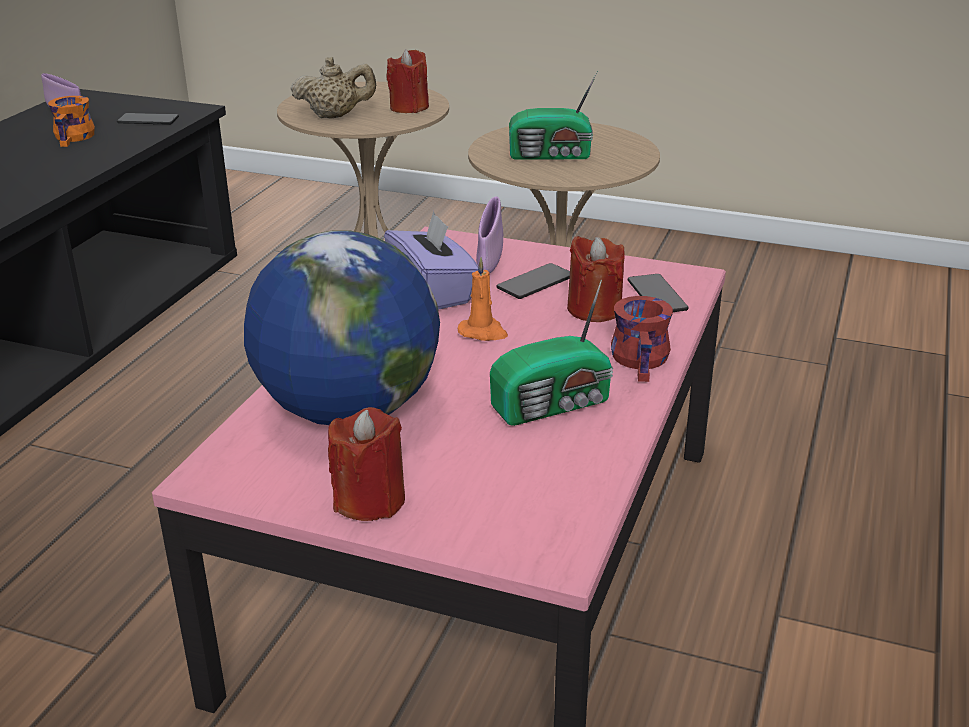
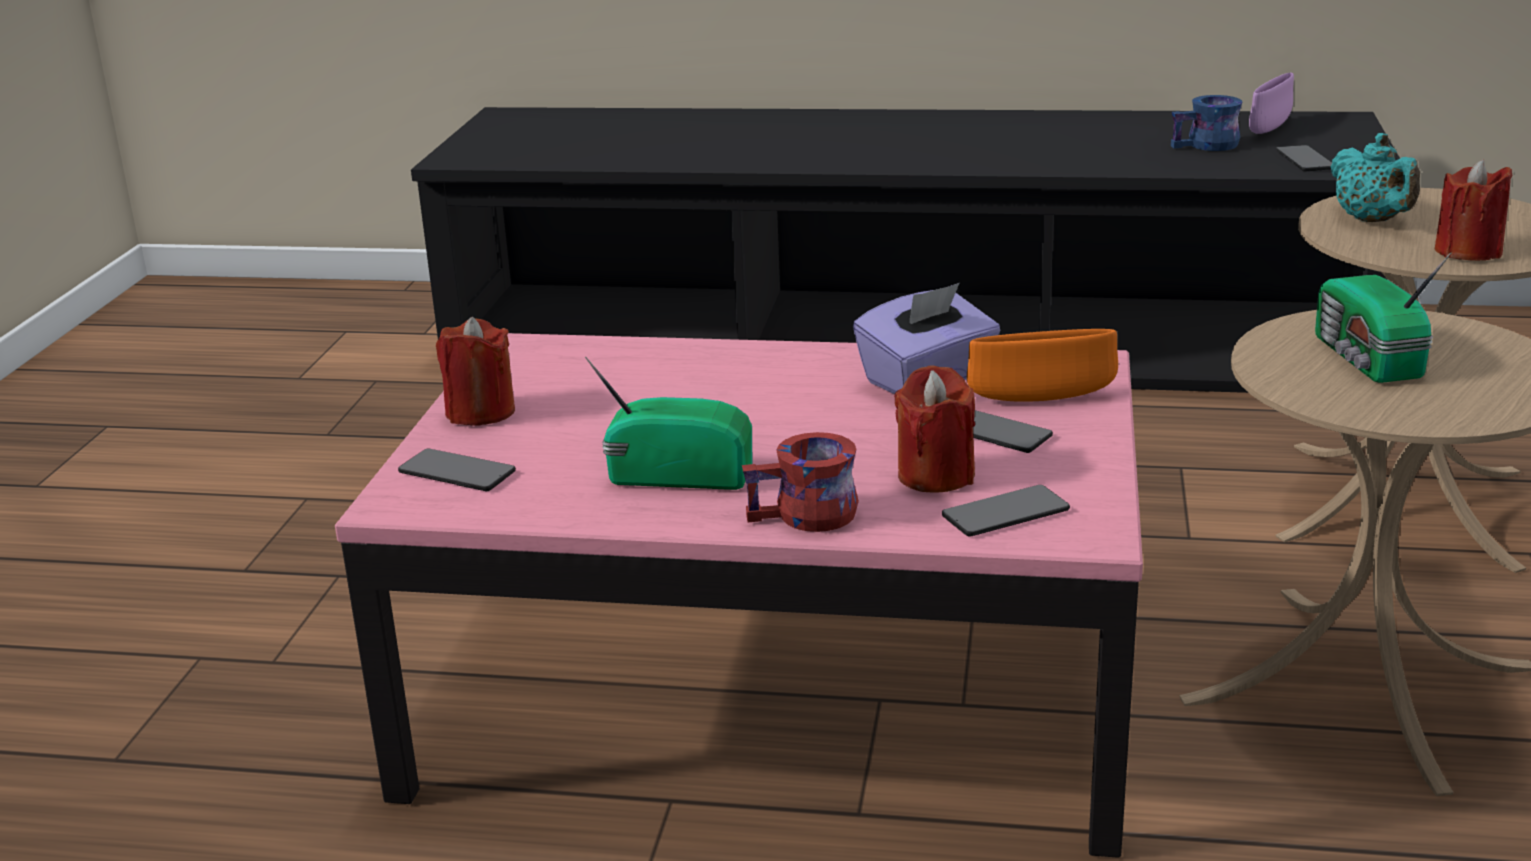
camera: 80 degrees right, 5 degrees down
orange mug [48,96,95,147] -> blue mug [1171,95,1242,151]
globe [244,230,440,425] -> none
beige teapot [291,57,376,118] -> turquoise teapot [1331,133,1420,222]
orange candle [458,257,508,341] -> none
purple bowl [476,196,503,273] -> orange bowl [967,329,1118,402]
radio [490,280,613,426] -> radio turned 135 degrees clockwise [585,357,752,490]
none -> phone [398,449,516,491]

